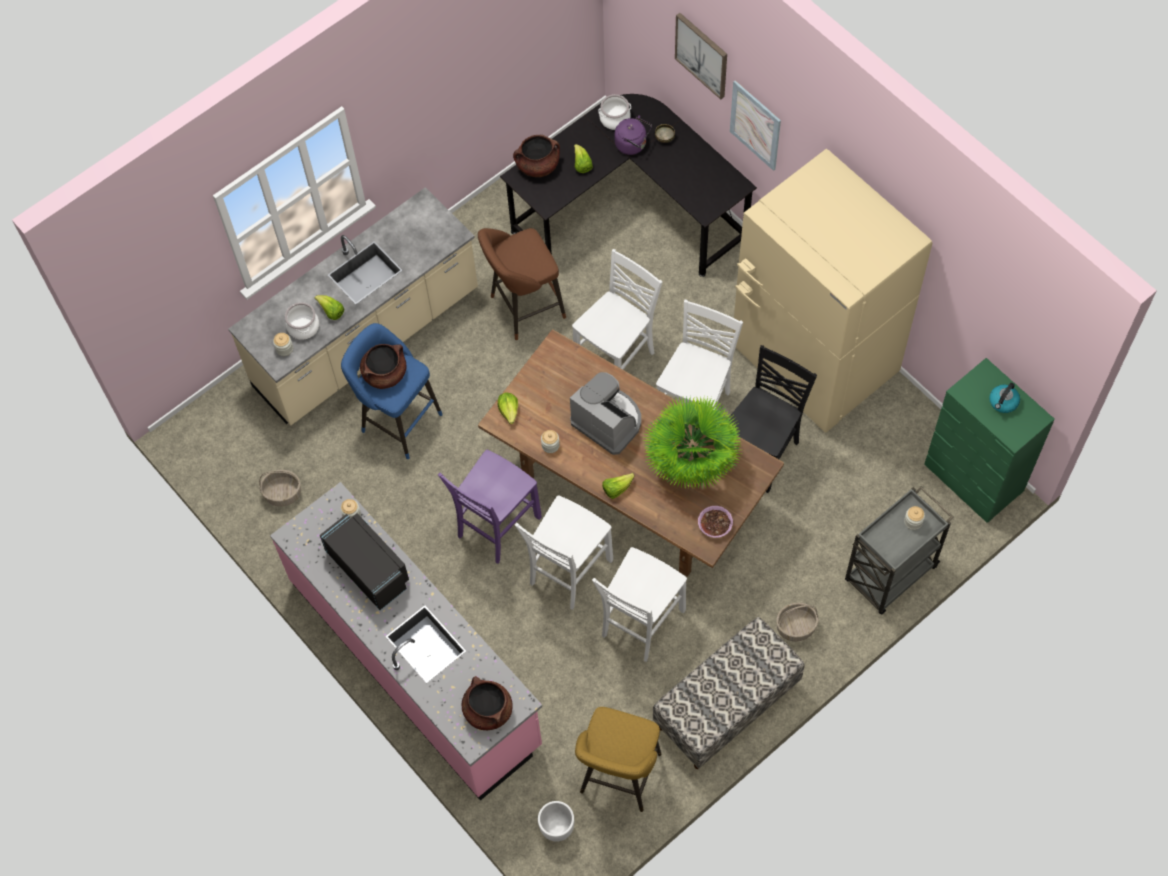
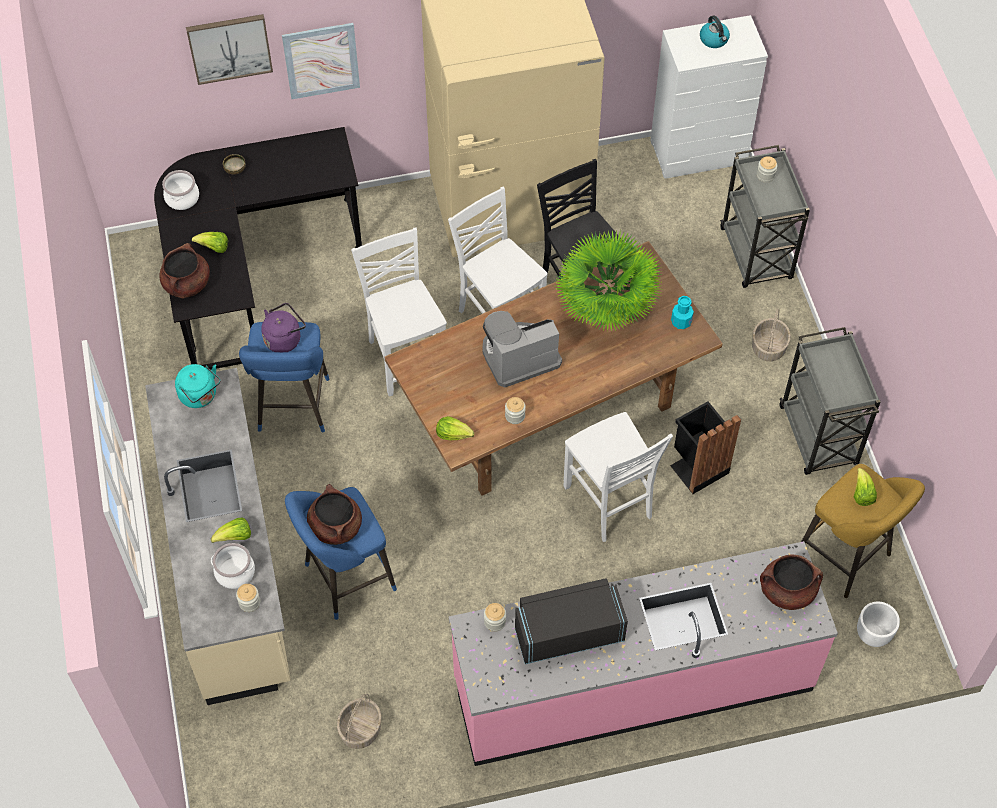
camera: 65 degrees left, 5 degrees down
purple chair [438,450,542,564] -> none
brown stool [478,228,566,340] -> blue stool [239,322,329,433]
white chair [592,547,687,662] -> black trash can [670,401,741,494]
lettuce [602,473,635,499] -> lettuce moved to [854,468,877,506]
purple kettle [615,115,652,155] -> purple kettle moved to [261,303,306,352]
bench [653,617,805,769] -> grey cart [780,327,881,475]
bowl [698,506,733,538] -> turquoise bottle [671,296,694,329]
green dresser [924,358,1055,523] -> white dresser [650,15,768,179]
none -> turquoise kettle [175,364,221,408]

